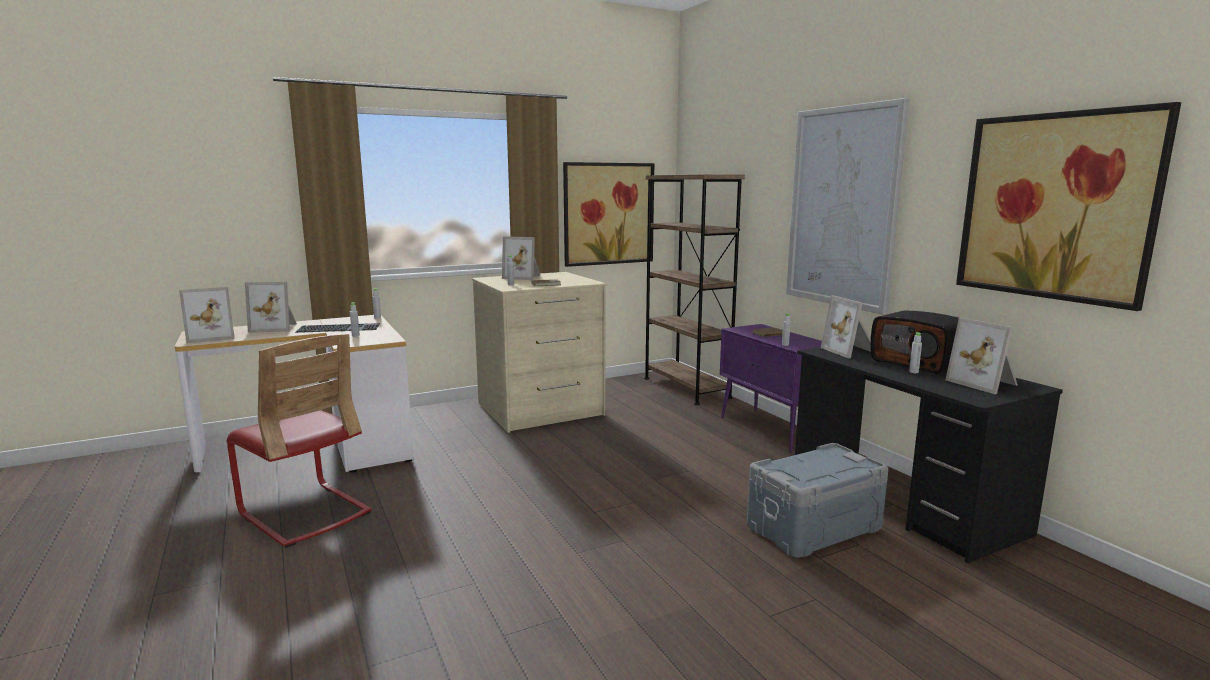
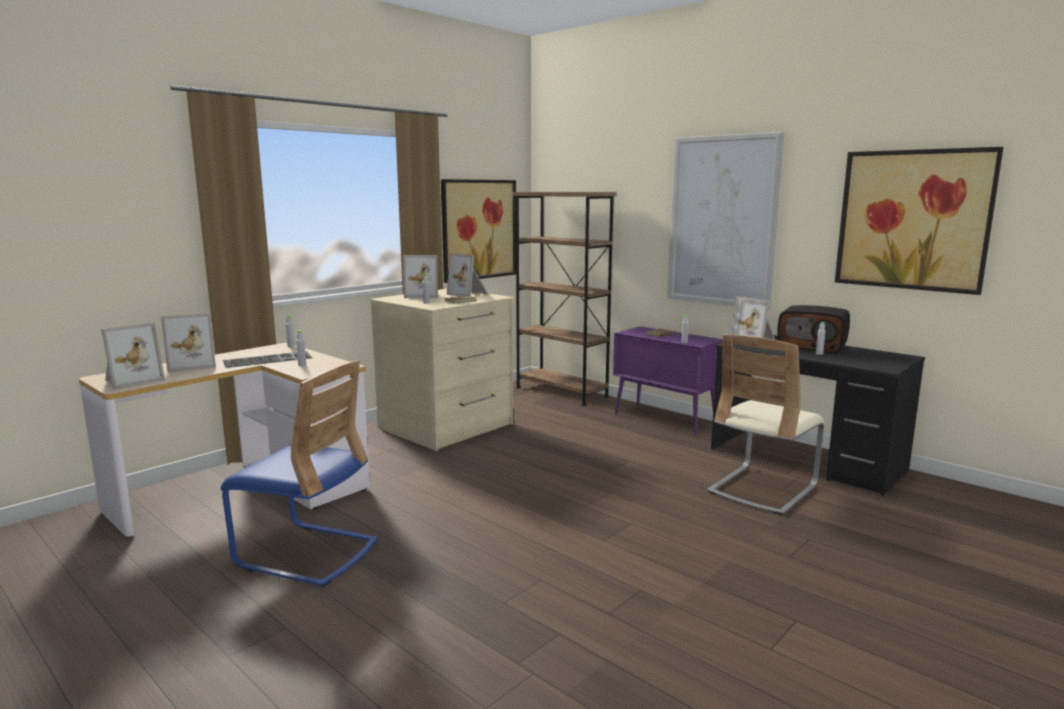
camera: 20 degrees left, 0 degrees up
red chair [227,334,372,548] -> blue chair [221,360,378,587]
grey storage box [747,443,888,558] -> beige chair [707,335,824,515]
picture frame [946,317,1018,394] -> picture frame moved to [447,253,488,296]

